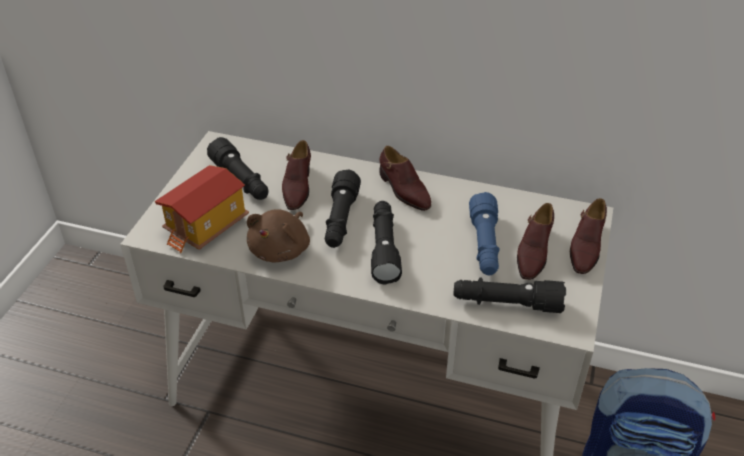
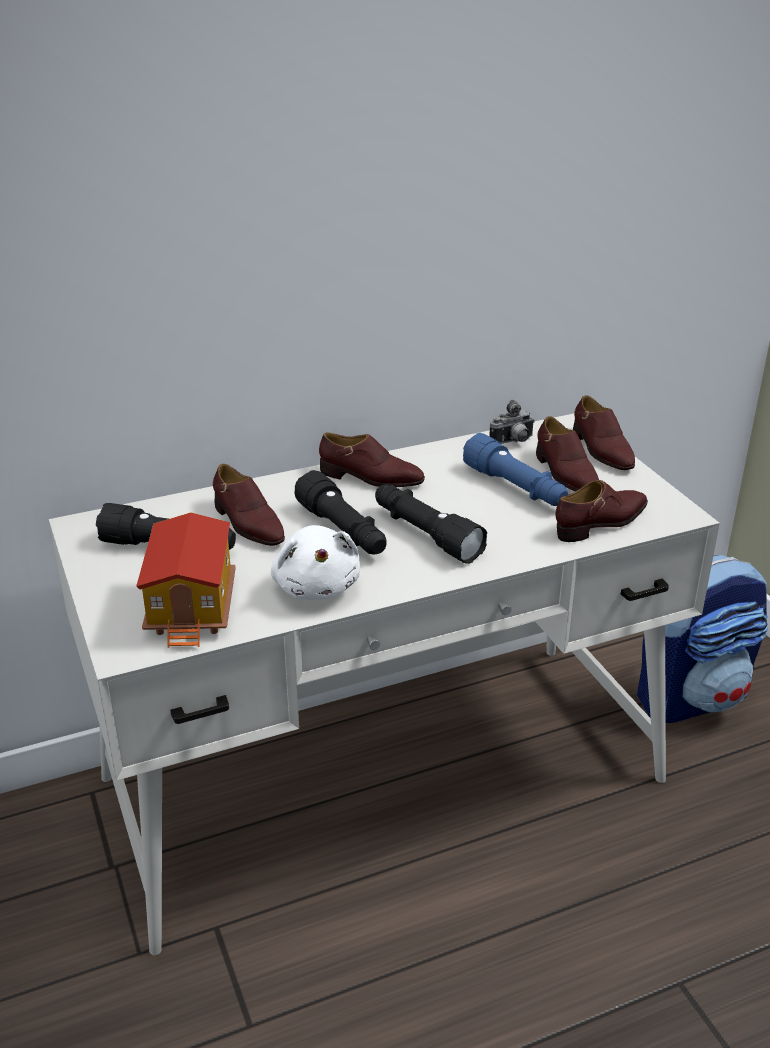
camera: 40 degrees left, 10 degrees down
brown plush toy [247,209,310,262] -> white plush toy [271,525,360,600]
black flashlight [454,277,566,313] -> brown shoe [555,480,648,542]
none -> camera [489,400,535,444]

